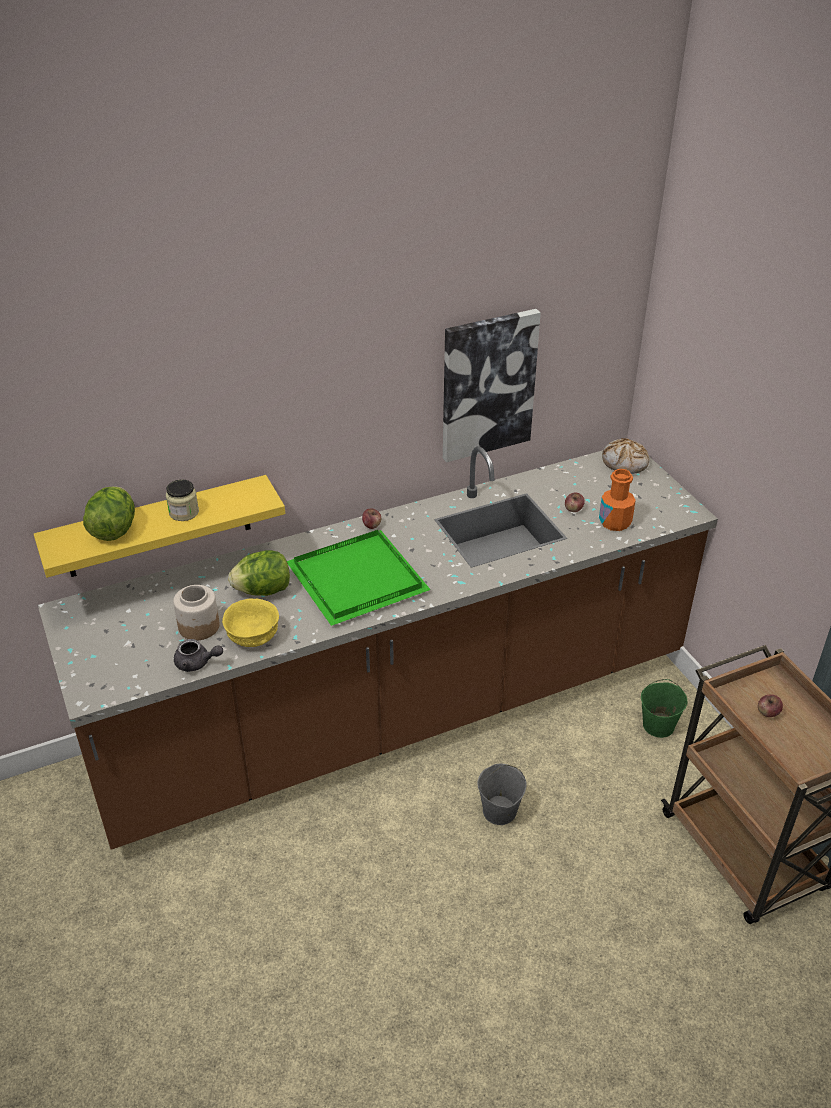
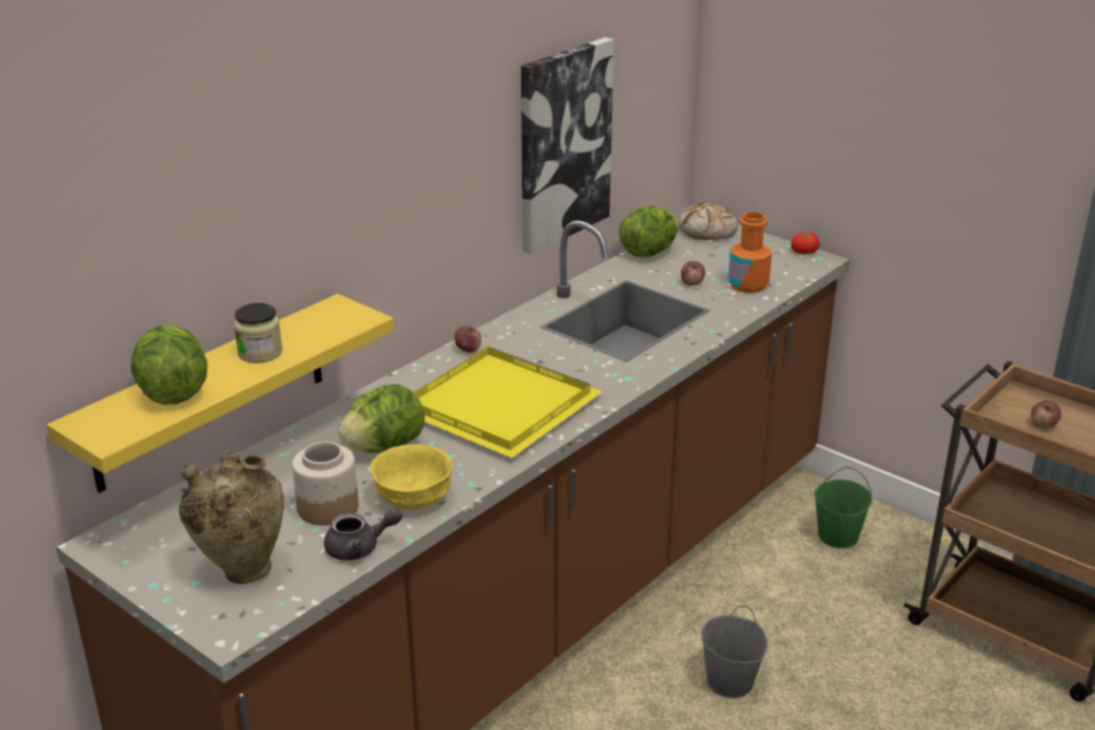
camera: 25 degrees left, 10 degrees down
green tray [287,530,431,626] -> yellow tray [414,347,602,458]
none -> beige vase [179,451,284,584]
none -> lettuce [619,206,679,257]
none -> tomato [791,232,820,254]

